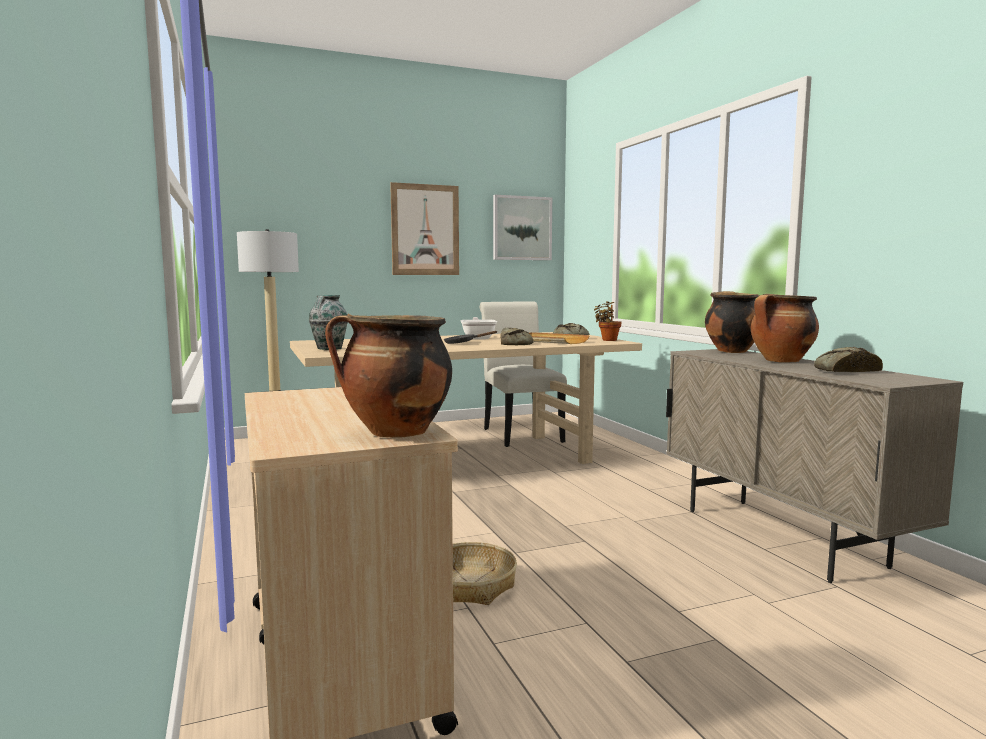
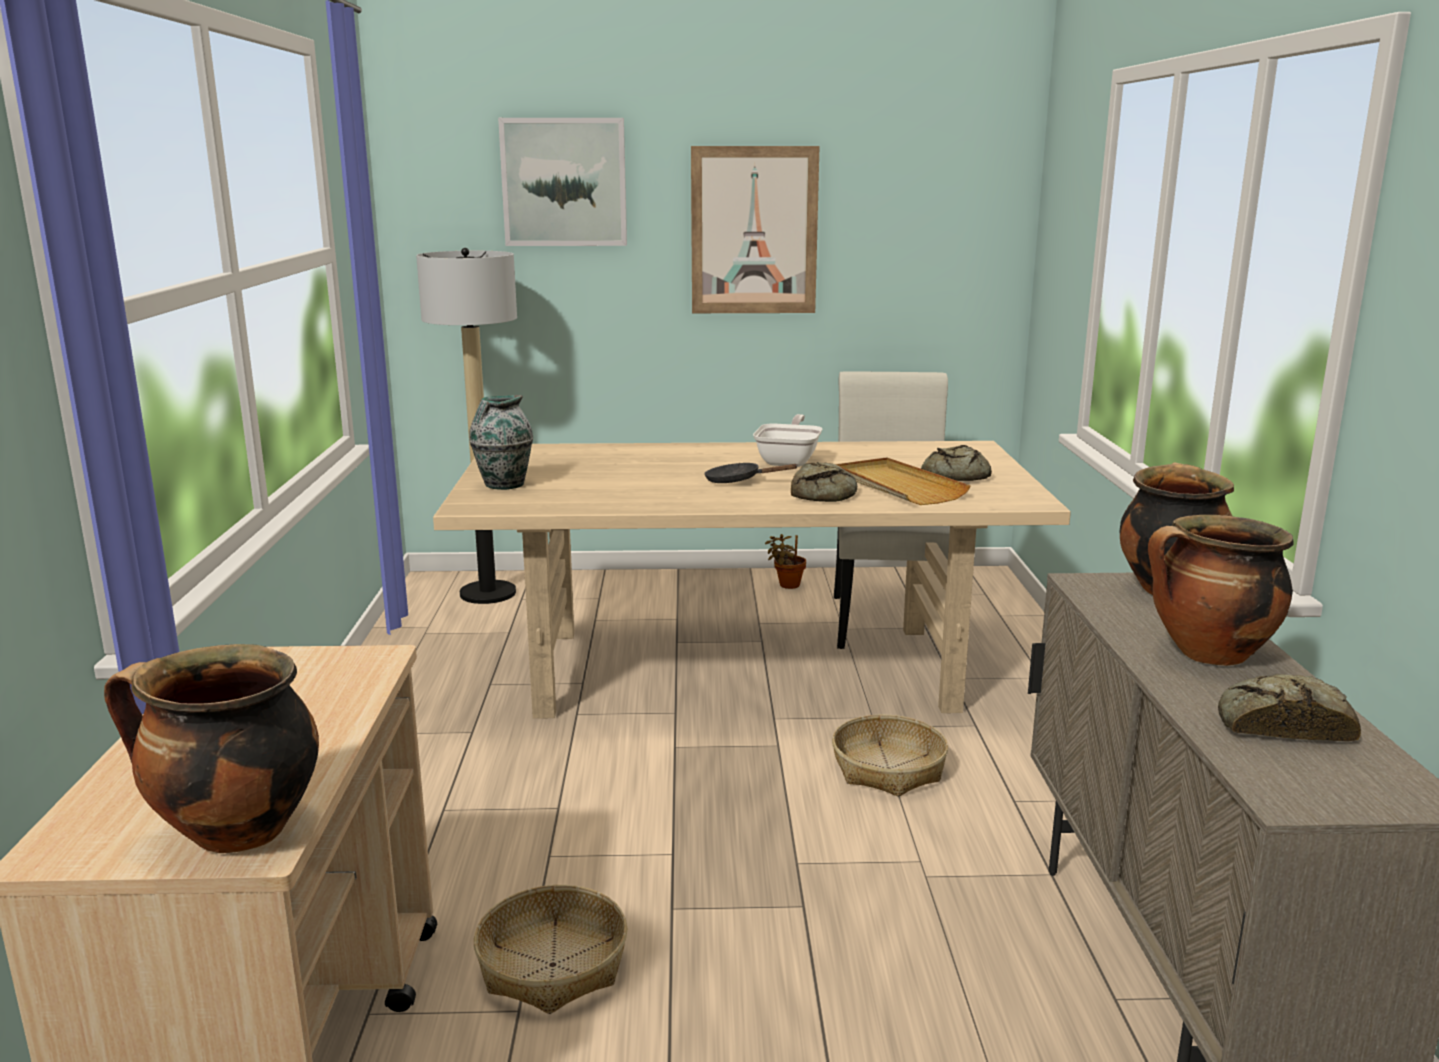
camera: 20 degrees right, 10 degrees up
picture [493,195,552,260] -> picture moved to [498,118,627,246]
potted plant [594,301,621,341] -> potted plant moved to [765,534,806,589]
none -> basket [832,715,948,797]

